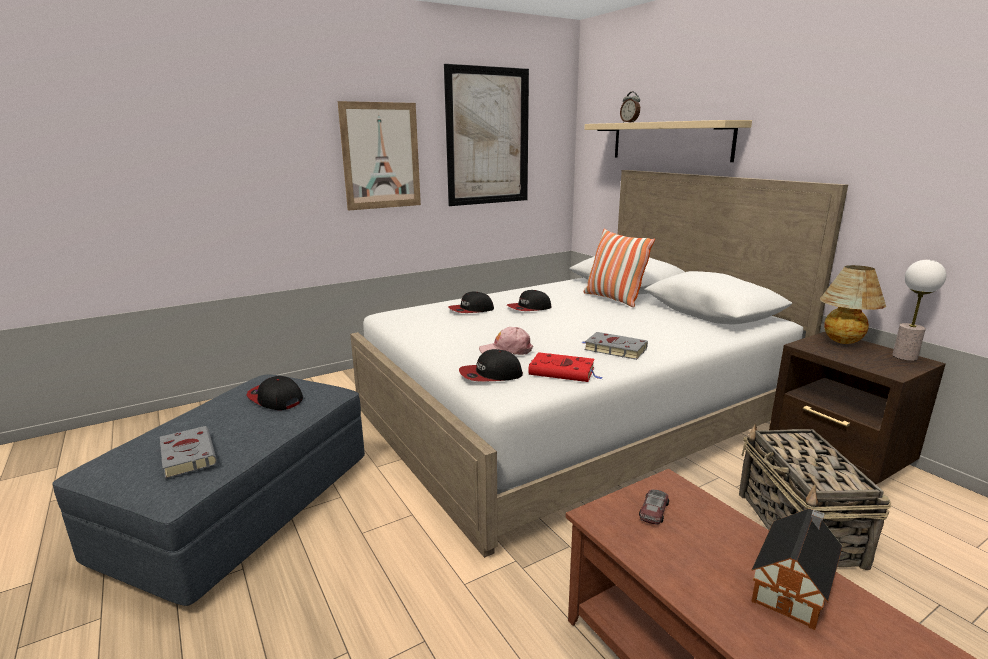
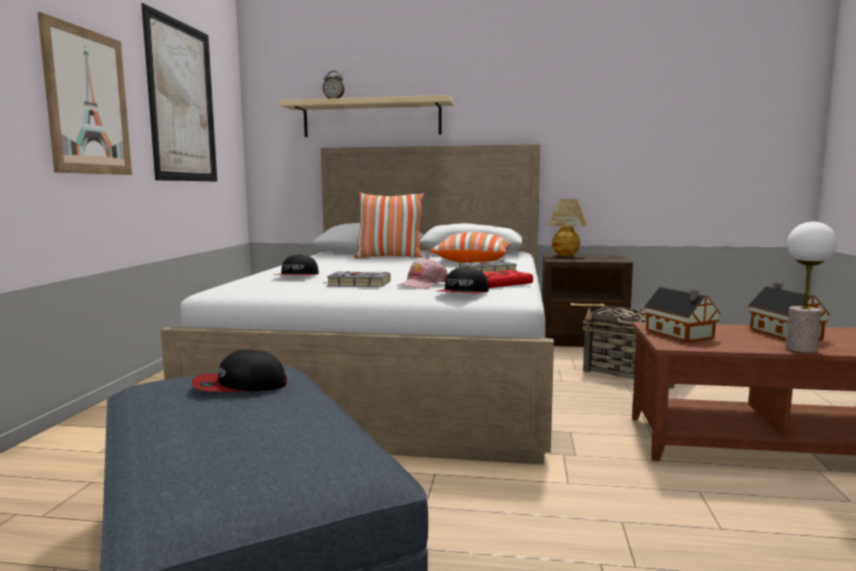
camera: 50 degrees left, 10 degrees down
grey book [160,426,217,479] -> grey book moved to [324,272,391,287]
cap [507,290,551,311] -> none
toy car [639,489,669,525] -> toy house [644,287,721,342]
table lamp [892,260,946,361] -> table lamp moved to [786,222,837,353]
none -> pillow [430,232,511,263]

